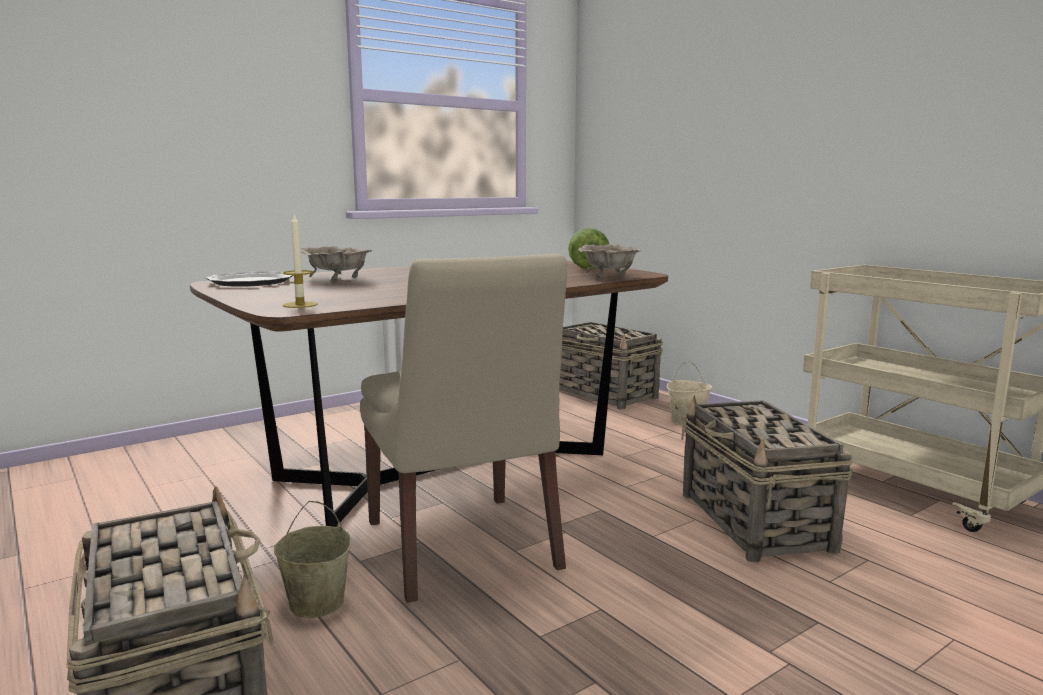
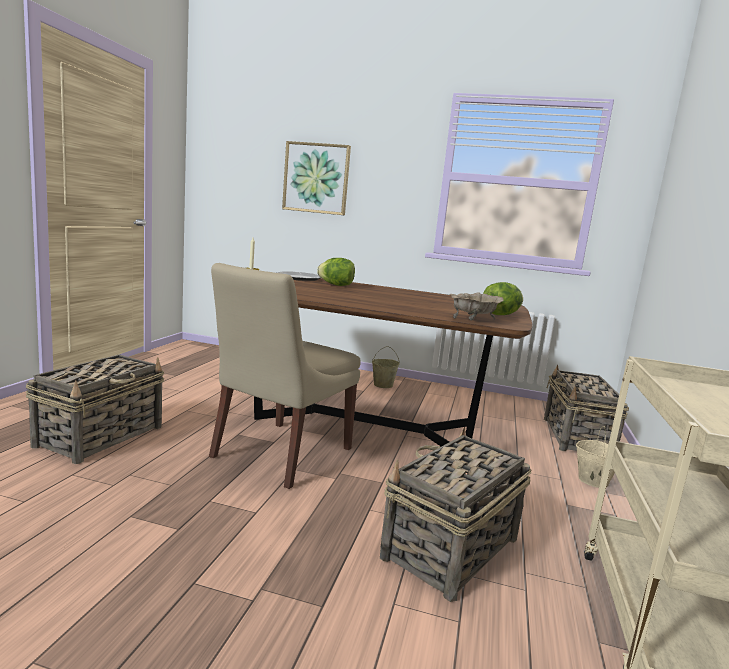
camera: 50 degrees right, 0 degrees up
beige bucket [274,501,352,618] -> beige bucket moved to [372,346,400,388]
beige bowl [301,246,372,283] -> lettuce [317,258,355,286]
none -> picture [282,141,351,215]

